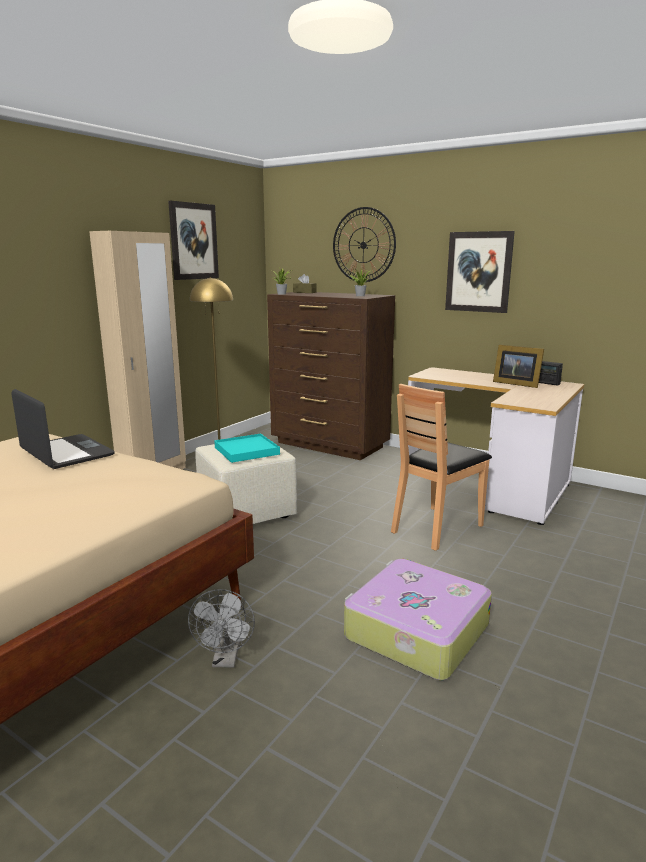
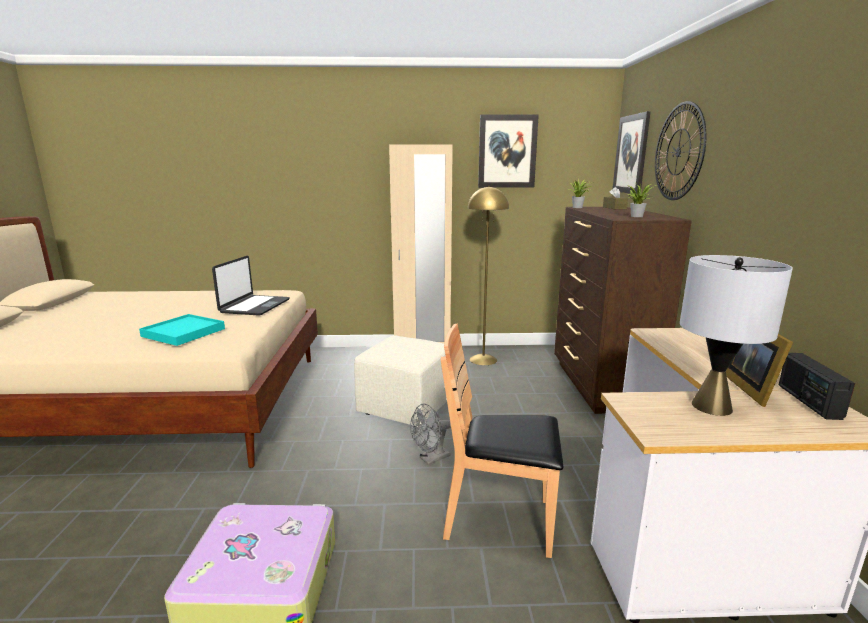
camera: 55 degrees right, 0 degrees up
grey fan [188,589,255,667] -> grey fan moved to [410,404,451,465]
turquoise tray [214,434,280,463] -> turquoise tray moved to [139,314,225,346]
picture [445,231,515,313] -> picture moved to [613,111,651,194]
none -> grey table lamp [680,255,793,416]

